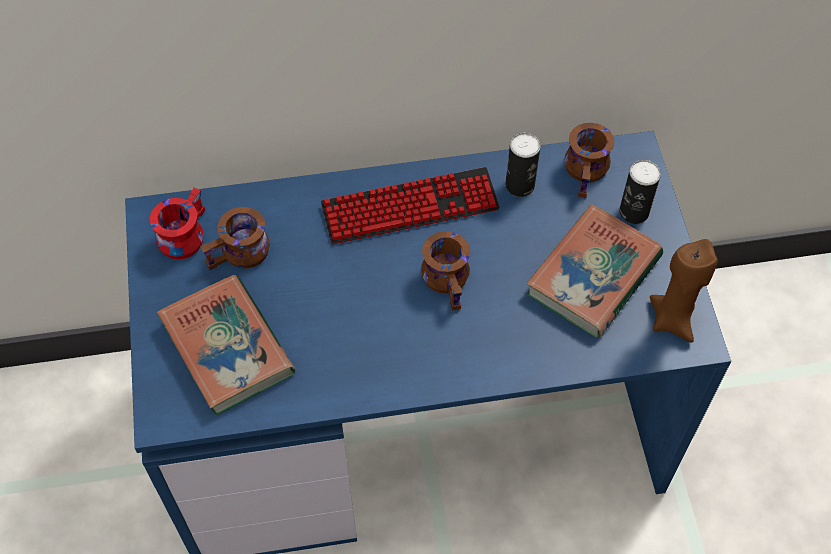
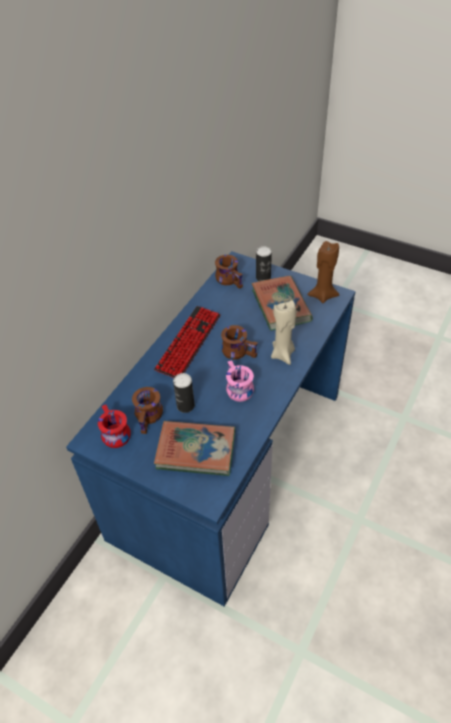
camera: 50 degrees left, 10 degrees down
can [505,133,541,197] -> can moved to [173,373,195,413]
none -> pink mug [226,360,254,402]
none -> beige candle [271,300,296,365]

